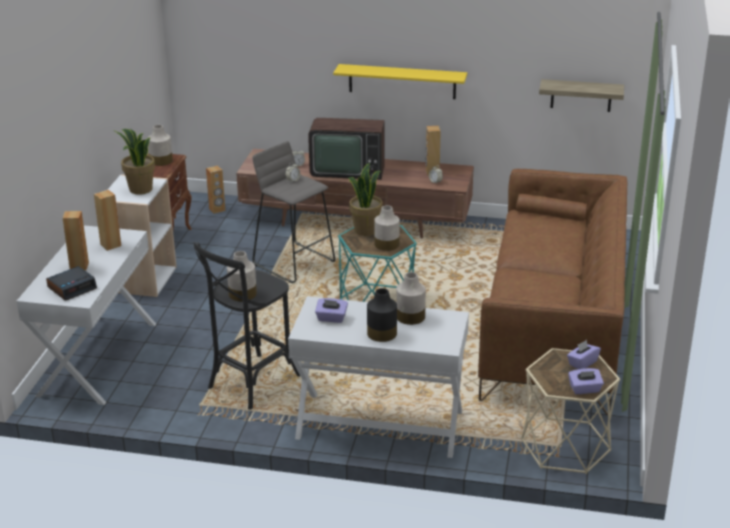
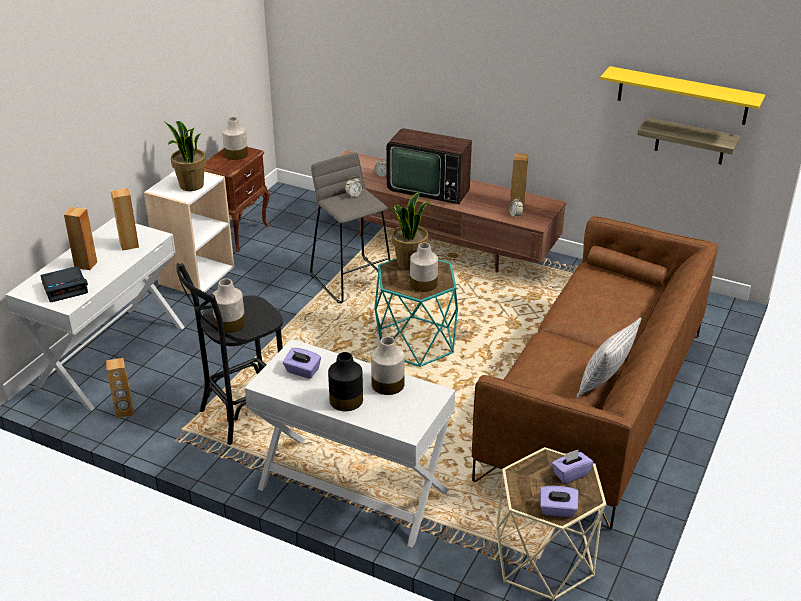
camera: 15 degrees right, 5 degrees up
brown speaker [206,166,225,214] -> brown speaker moved to [106,358,134,418]
yellow shelf [333,64,467,99] -> yellow shelf moved to [600,66,765,125]
none -> pillow [576,317,641,398]

